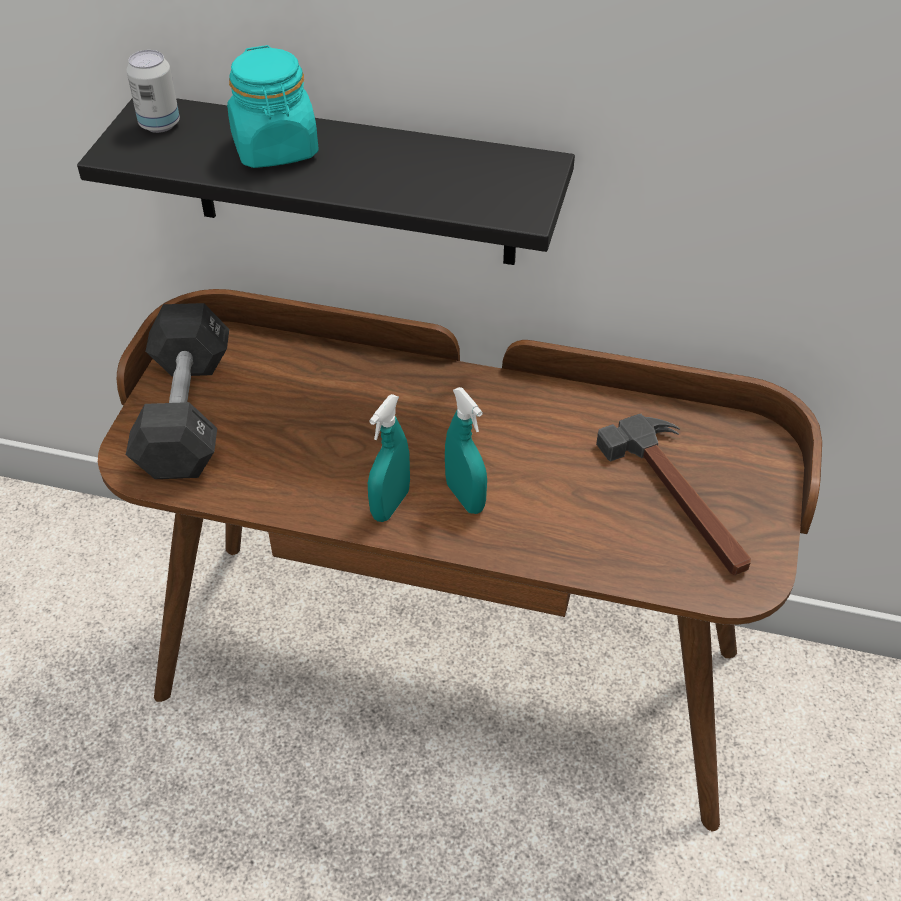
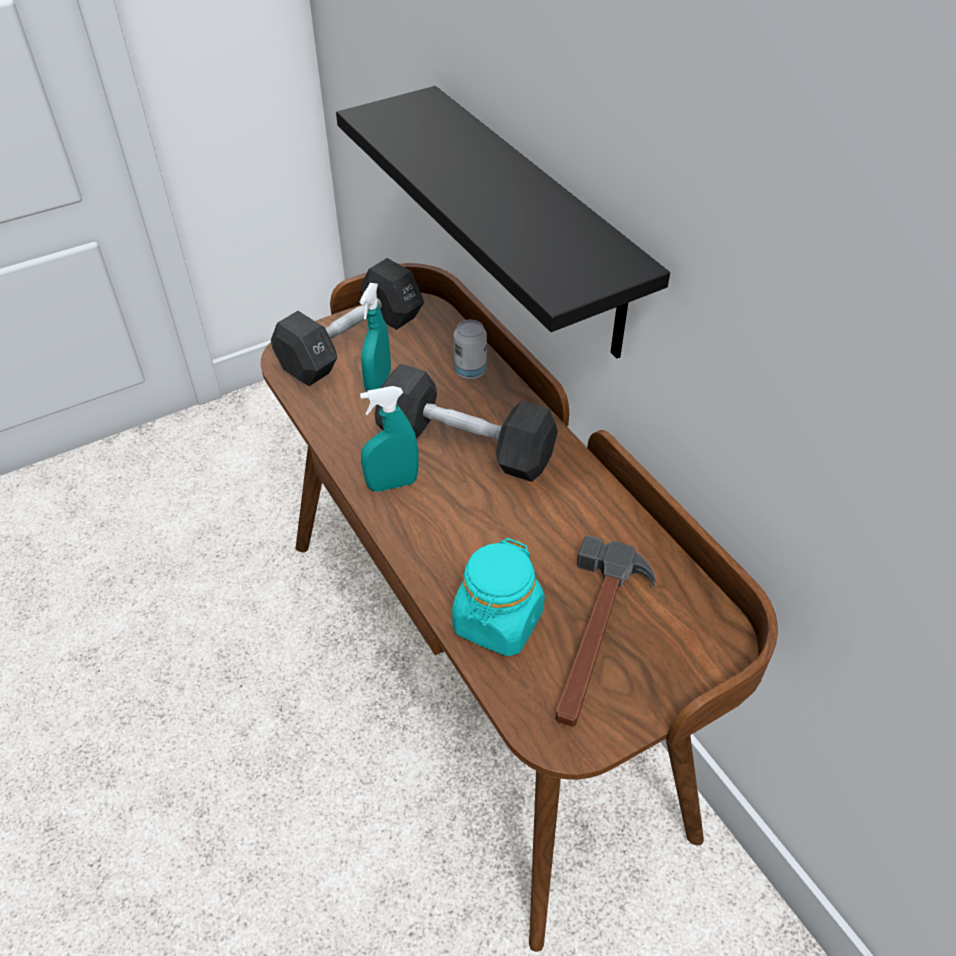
camera: 45 degrees right, 0 degrees up
can [126,50,180,133] -> can moved to [454,320,487,379]
turquoise jar [227,45,319,168] -> turquoise jar moved to [452,538,545,656]
turquoise spray bottle [445,387,487,514] -> turquoise spray bottle moved to [360,283,391,391]
none -> black dumbbell [375,364,558,482]

